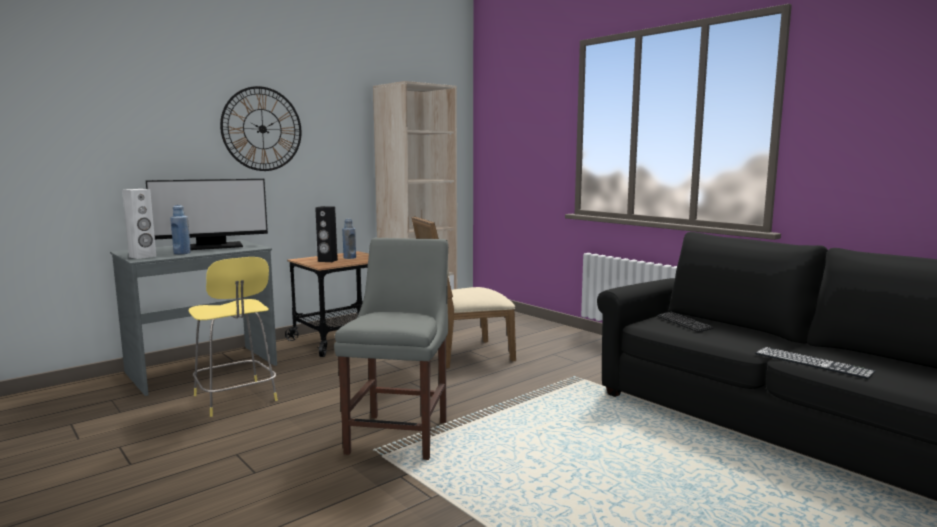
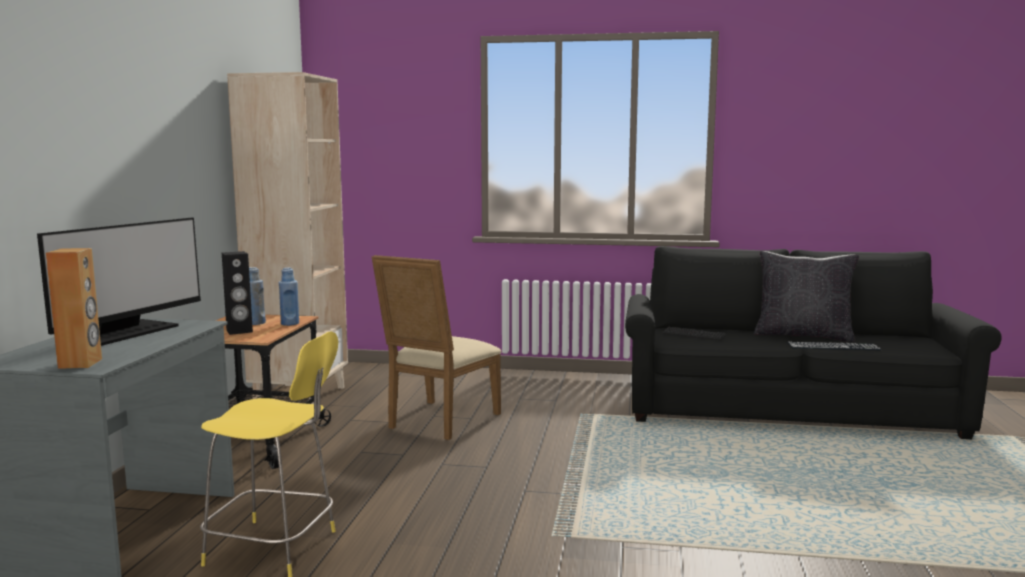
camera: 40 degrees left, 0 degrees up
white speaker [122,189,156,259] -> brown speaker [46,248,102,369]
blue bottle [170,205,191,254] -> blue bottle moved to [279,267,299,326]
wall clock [220,86,301,171] -> none
grey chair [334,238,448,460] -> none
none -> black pillow [754,251,859,342]

